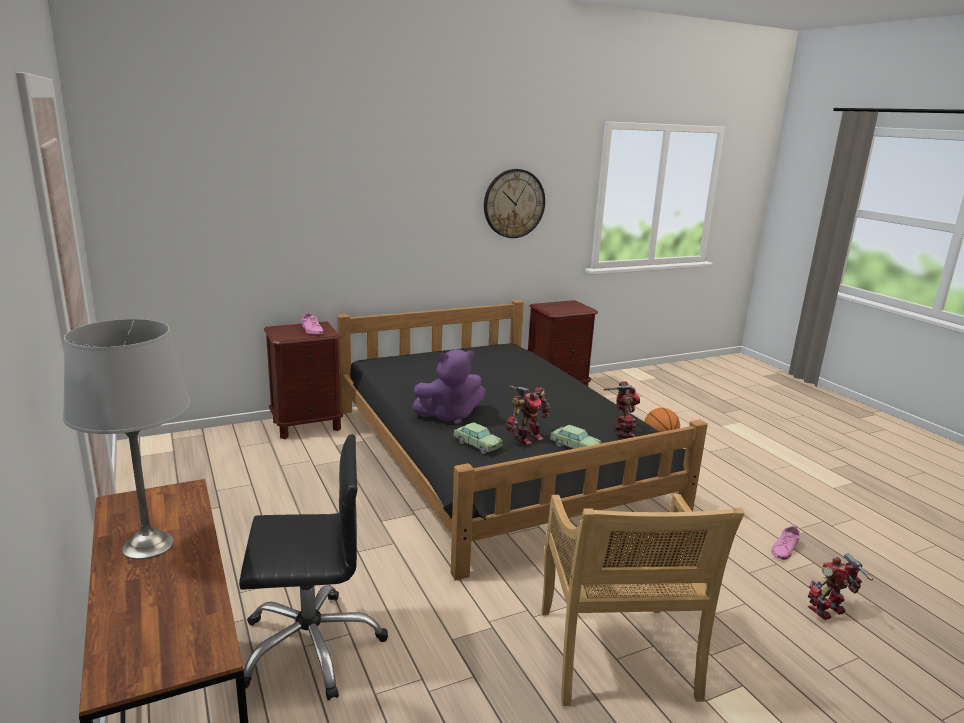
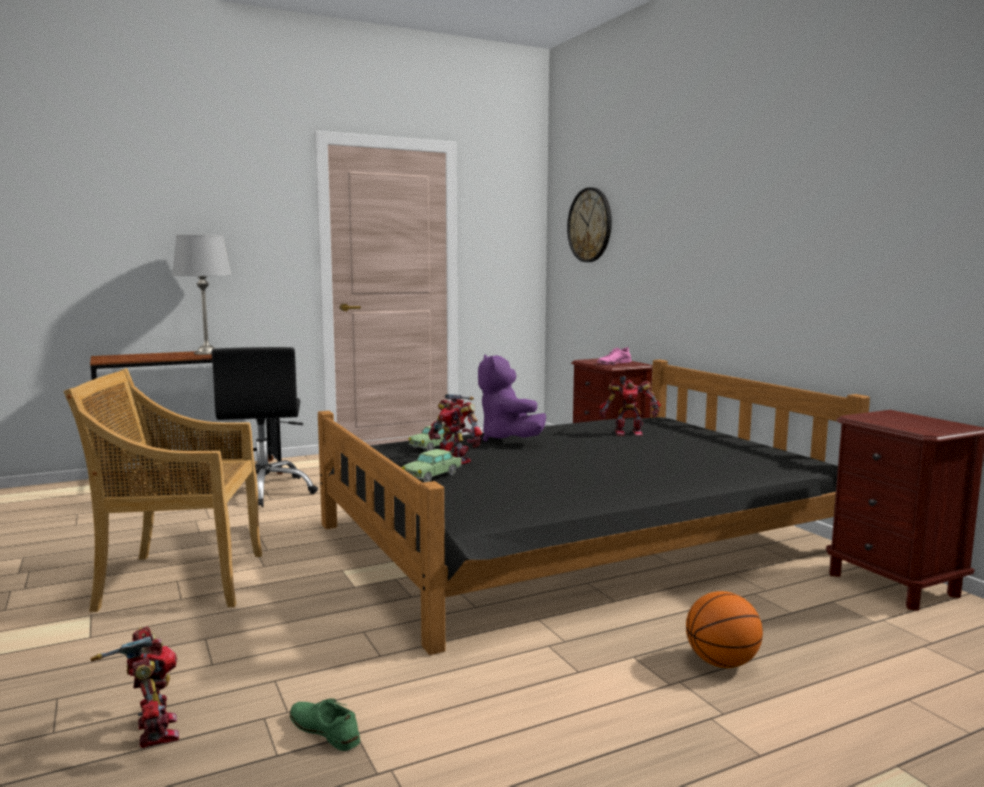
camera: 90 degrees right, 10 degrees down
wall clock [484,169,545,238] -> wall clock moved to [567,187,612,262]
toy robot [604,381,640,438] -> toy robot moved to [599,376,661,436]
pink shoe [771,525,801,560] -> green shoe [290,699,360,751]

